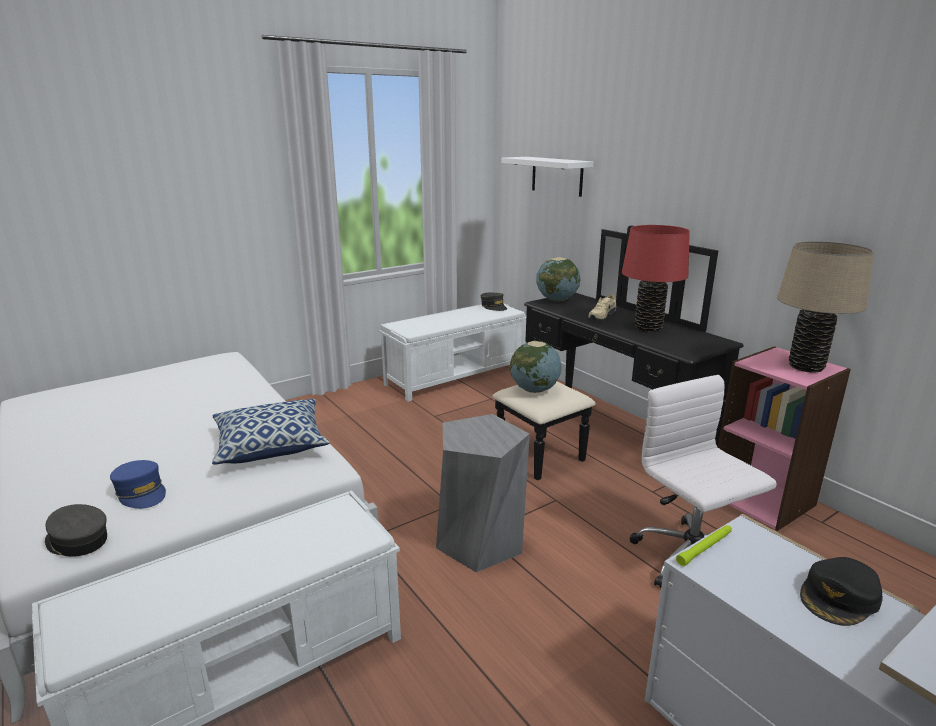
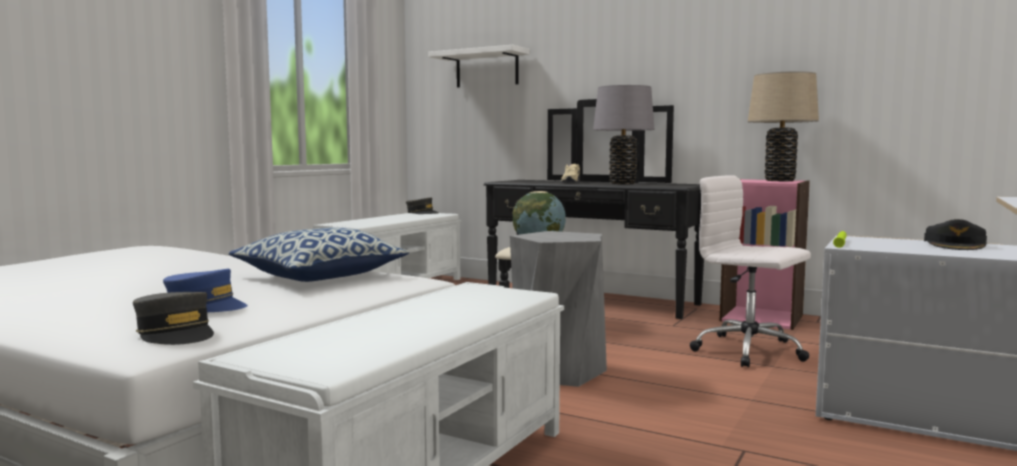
camera: 25 degrees left, 15 degrees down
grey cap [45,504,107,557] -> grey cap turned 135 degrees counterclockwise [133,292,214,345]
globe [536,257,580,301] -> none
red table lamp [622,225,690,332] -> grey table lamp [593,85,655,184]

